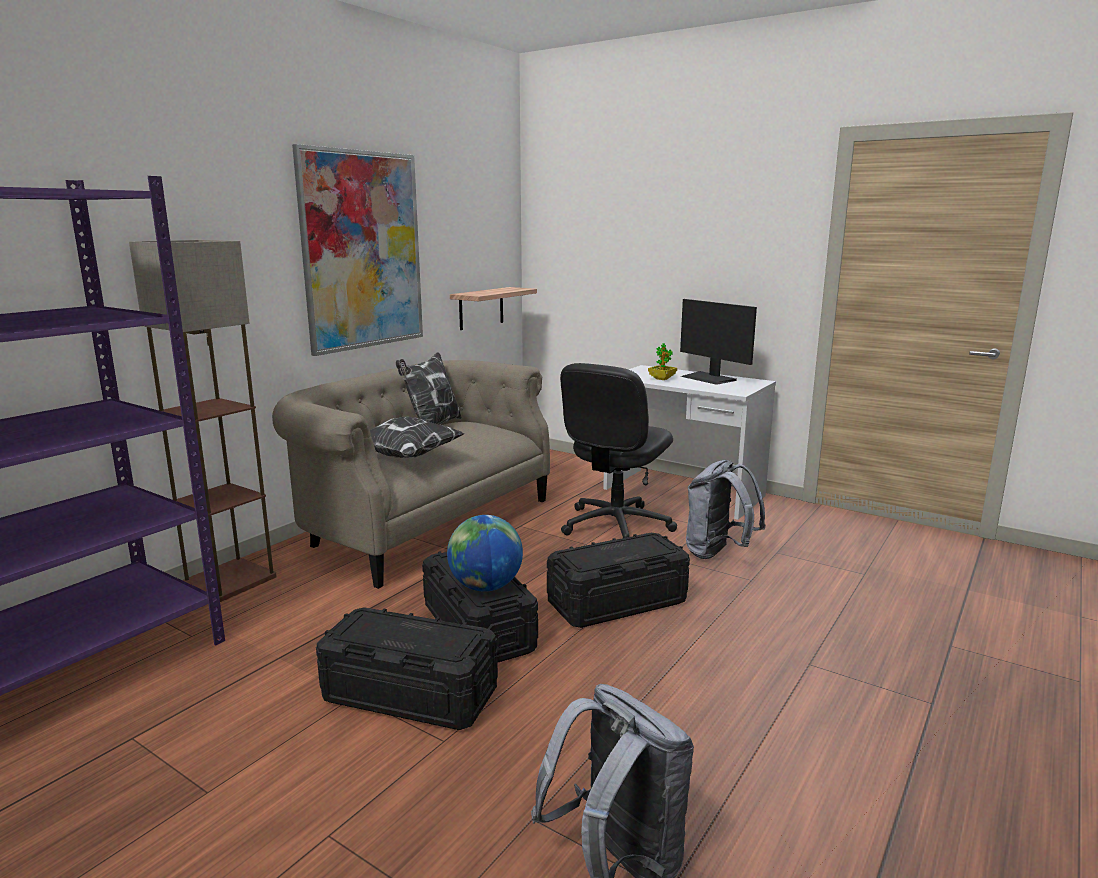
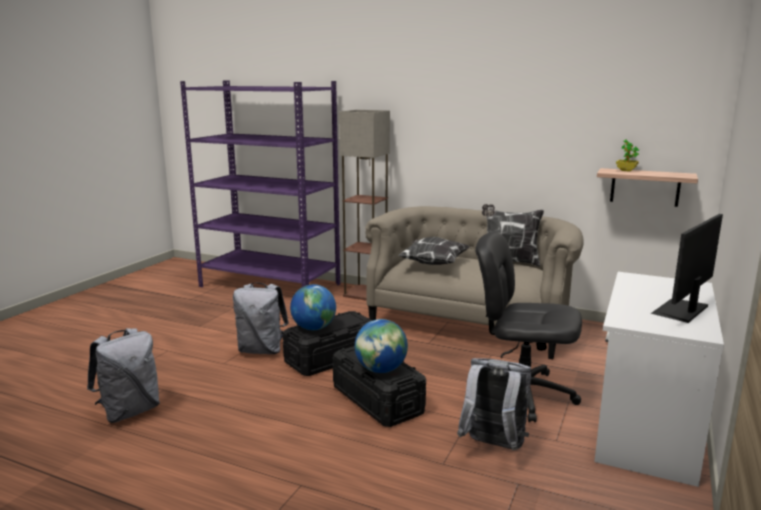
camera: 80 degrees right, 0 degrees up
picture [292,144,423,356] -> none
black storage box [316,607,498,730] -> grey backpack [233,282,289,354]
potted plant [648,343,677,380] -> potted plant moved to [616,139,639,172]
none -> globe [355,319,408,373]

